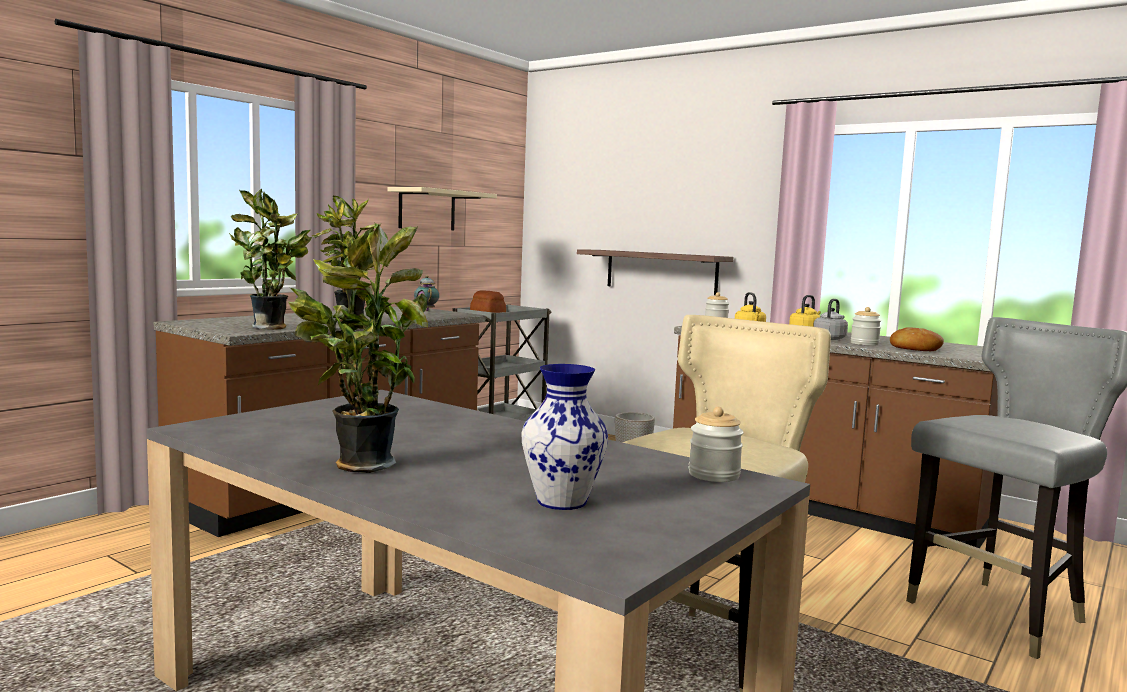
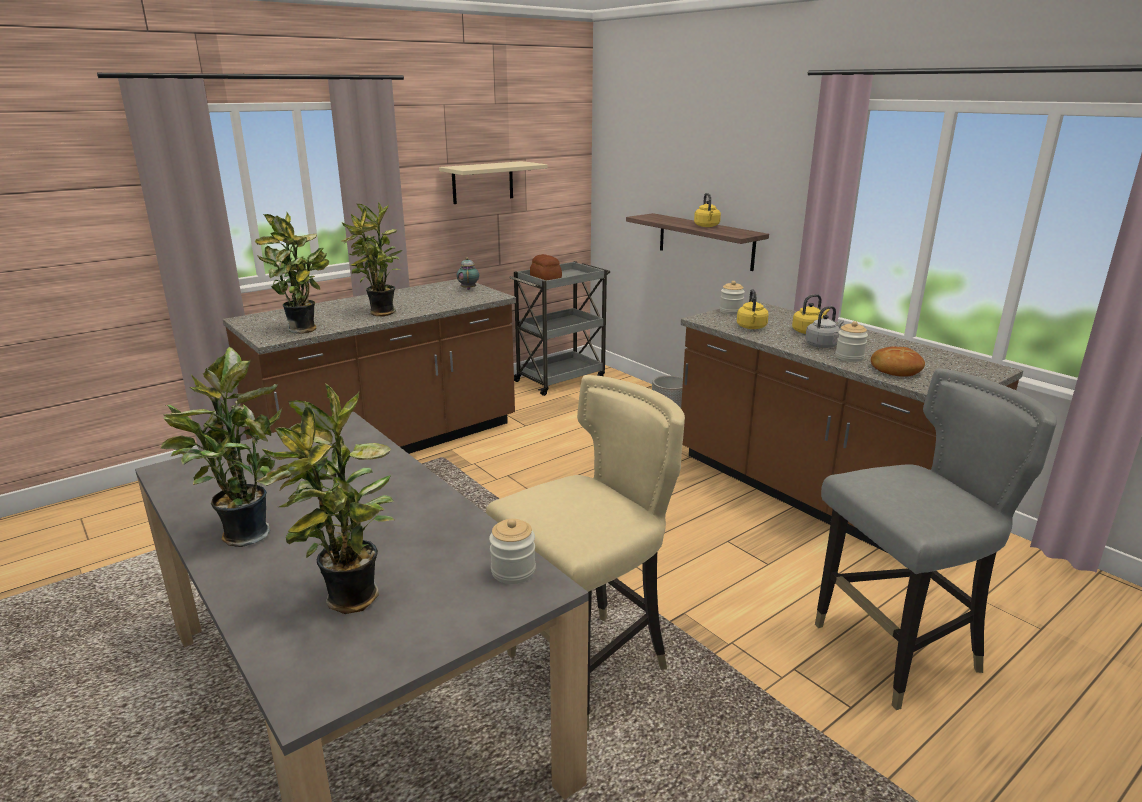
camera: 15 degrees right, 15 degrees up
vase [521,364,608,510] -> potted plant [257,383,394,614]
none -> yellow kettle [694,193,721,227]

